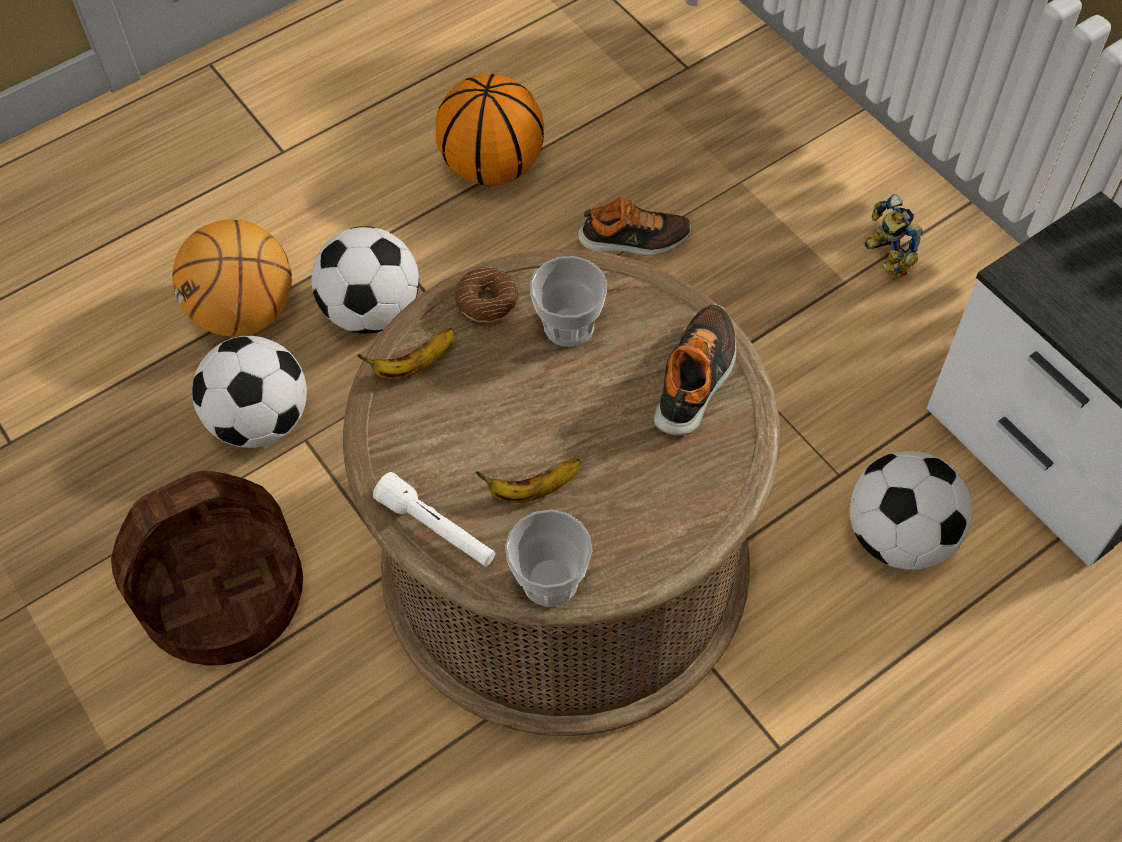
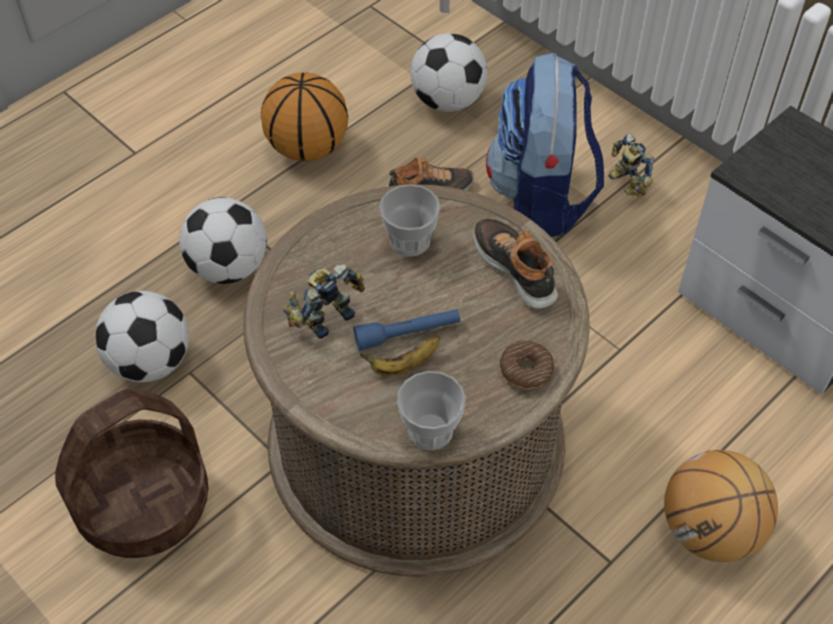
camera: 10 degrees left, 5 degrees down
basketball [172,220,292,336] -> basketball moved to [664,450,778,562]
banana [357,328,454,380] -> none
white flashlight [373,472,495,567] -> none
donut [455,267,518,323] -> donut moved to [500,340,554,389]
shoe [654,304,737,436] -> shoe turned 45 degrees counterclockwise [473,218,558,310]
football [849,451,972,570] -> football moved to [410,33,487,112]
none -> toy robot [283,264,365,339]
none -> blue flashlight [353,309,460,351]
none -> backpack [486,53,604,237]

